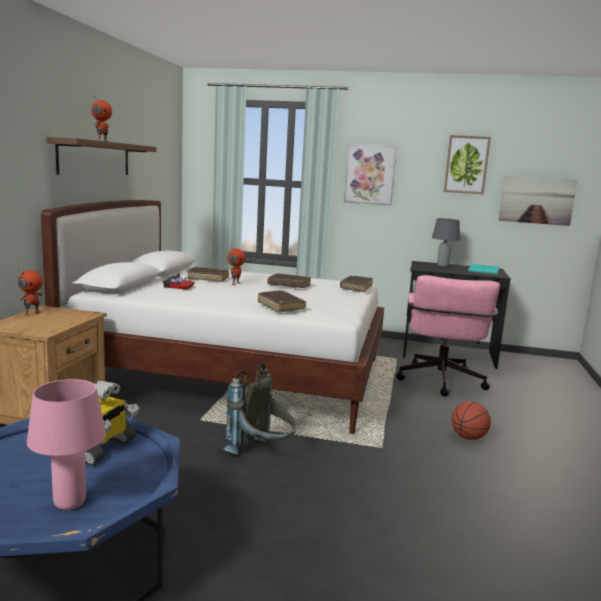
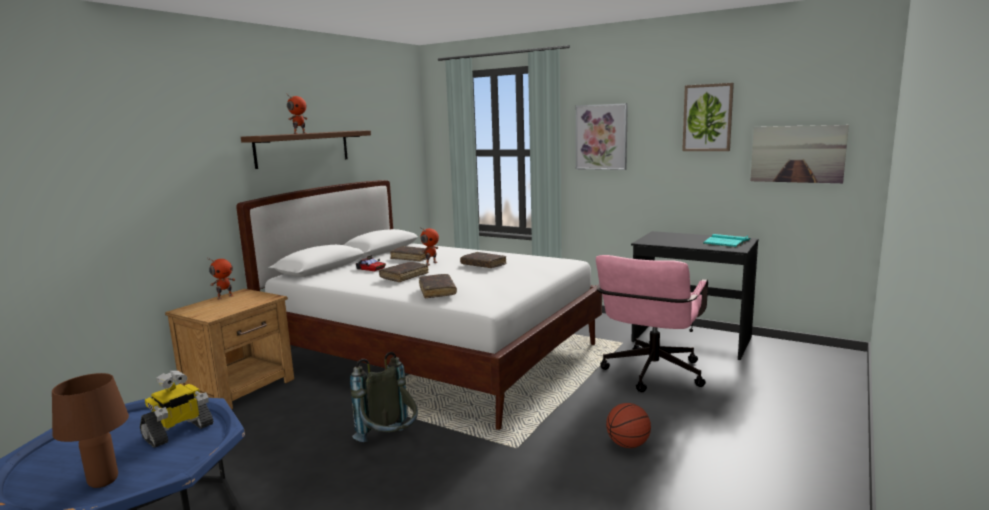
camera: 20 degrees right, 0 degrees up
pink table lamp [27,379,106,510] -> brown table lamp [52,373,129,488]
brown book [340,276,373,292] -> brown book moved to [379,262,429,282]
grey table lamp [432,218,460,267] -> none

